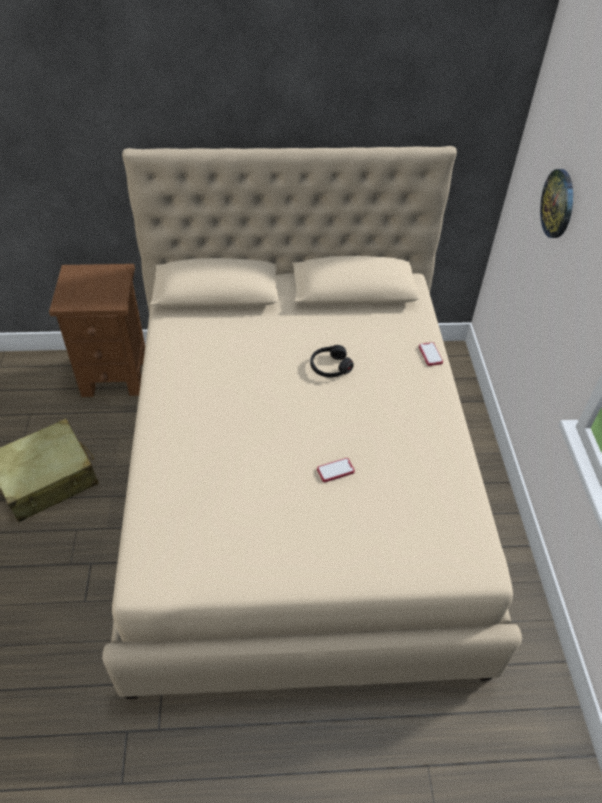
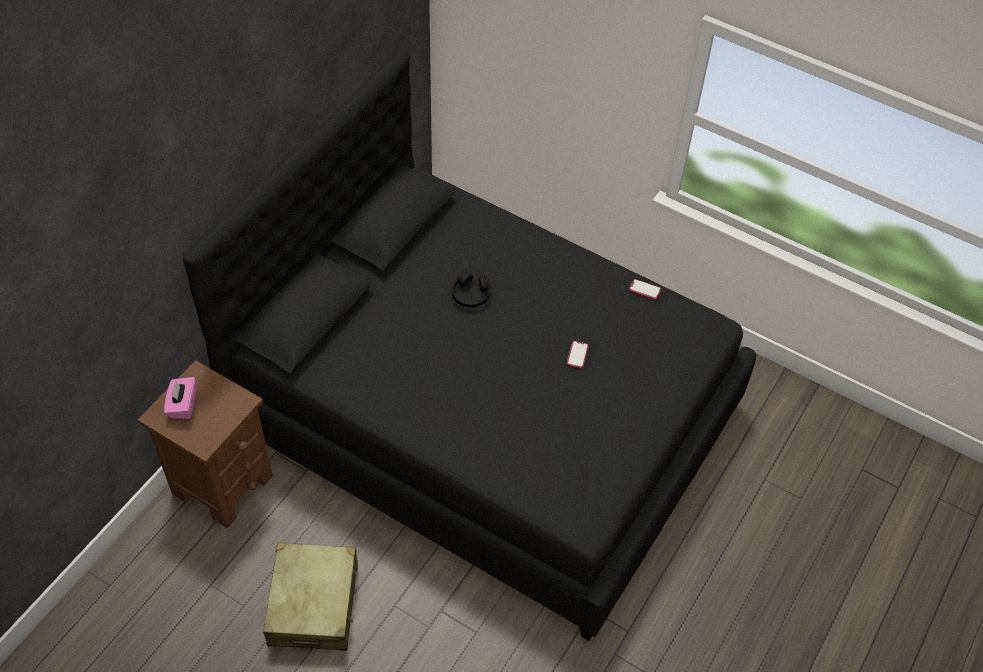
camera: 55 degrees left, 5 degrees up
beige bed [102,146,522,699] -> black bed [183,49,756,641]
phone [419,342,443,366] -> phone moved to [629,279,661,300]
wall clock [540,169,573,238] -> none
none -> pink tissue box [164,377,196,419]

